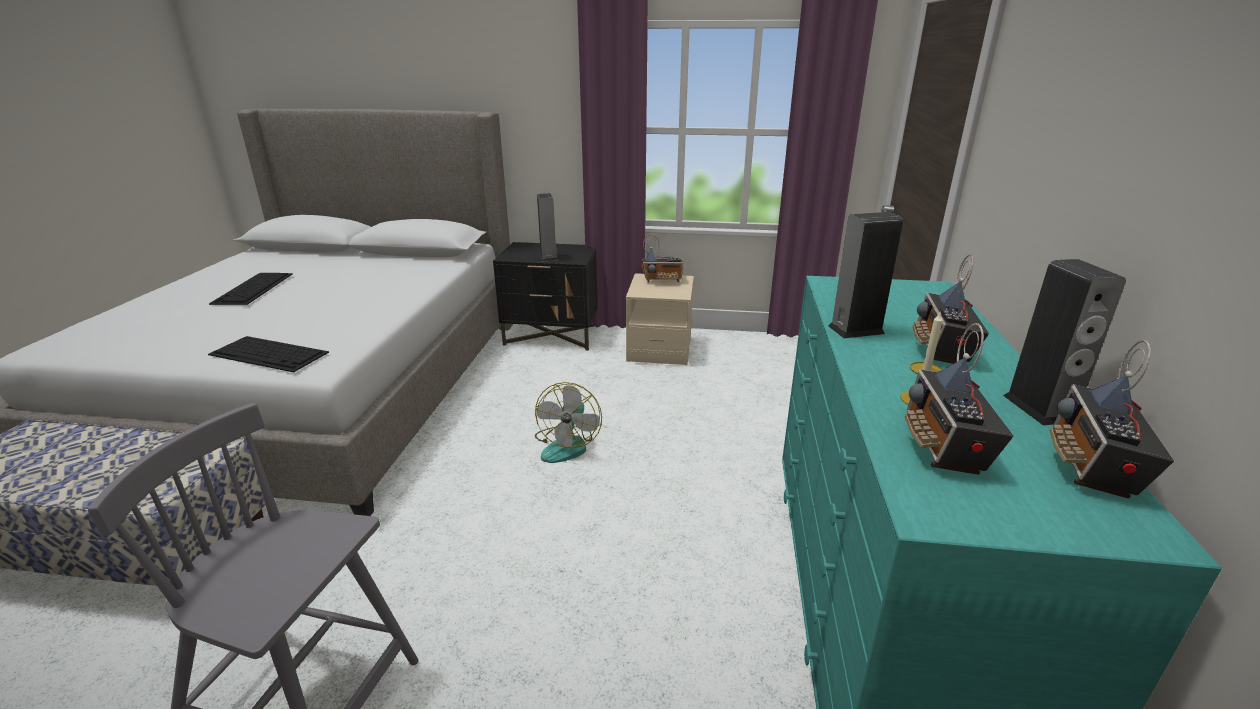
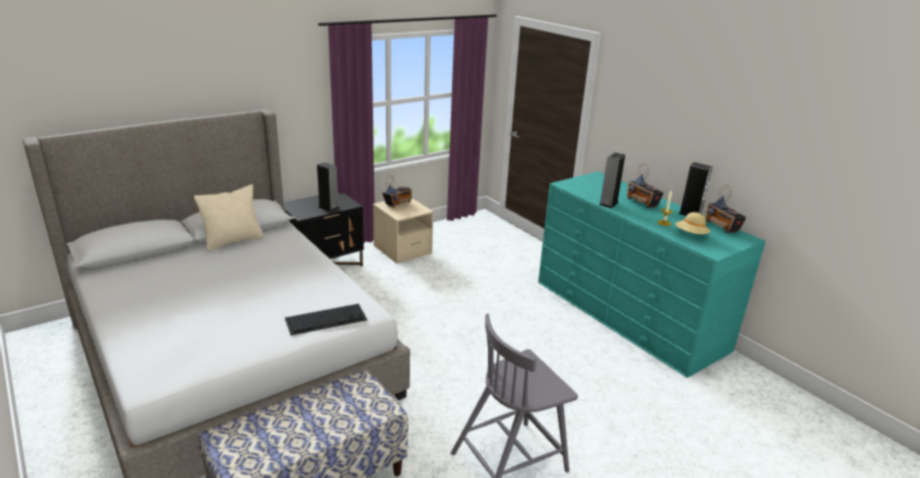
camera: 45 degrees left, 0 degrees up
keyboard [209,273,293,305] -> none
fan [535,382,602,463] -> none
radio [905,323,1013,475] -> beige hat [675,212,710,234]
none -> beige pillow [194,184,264,251]

